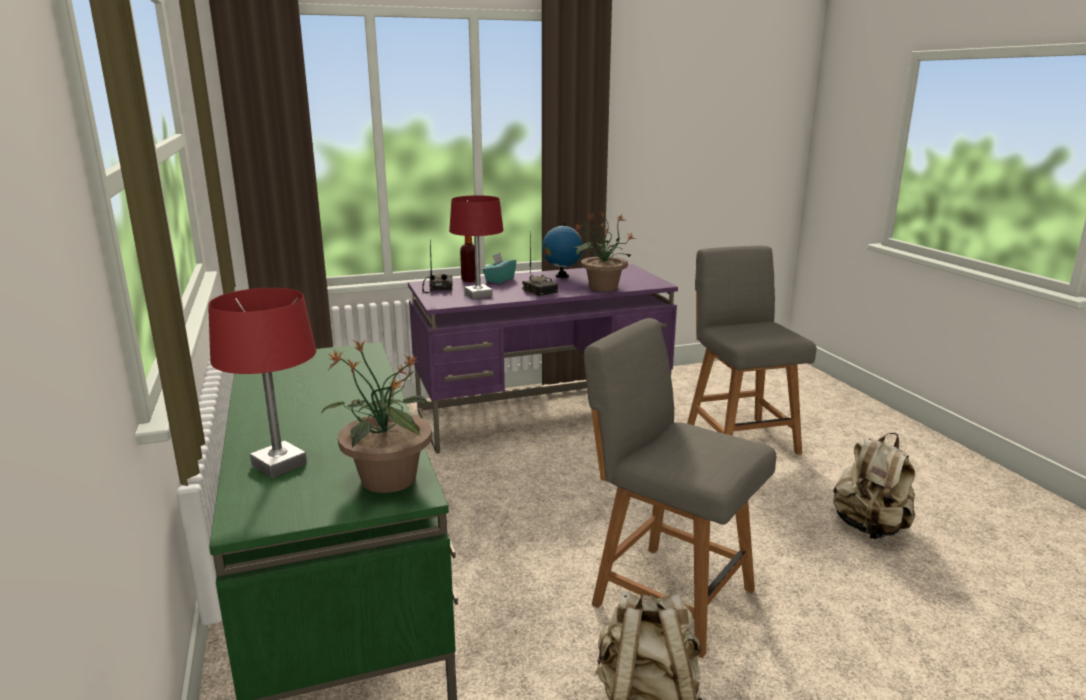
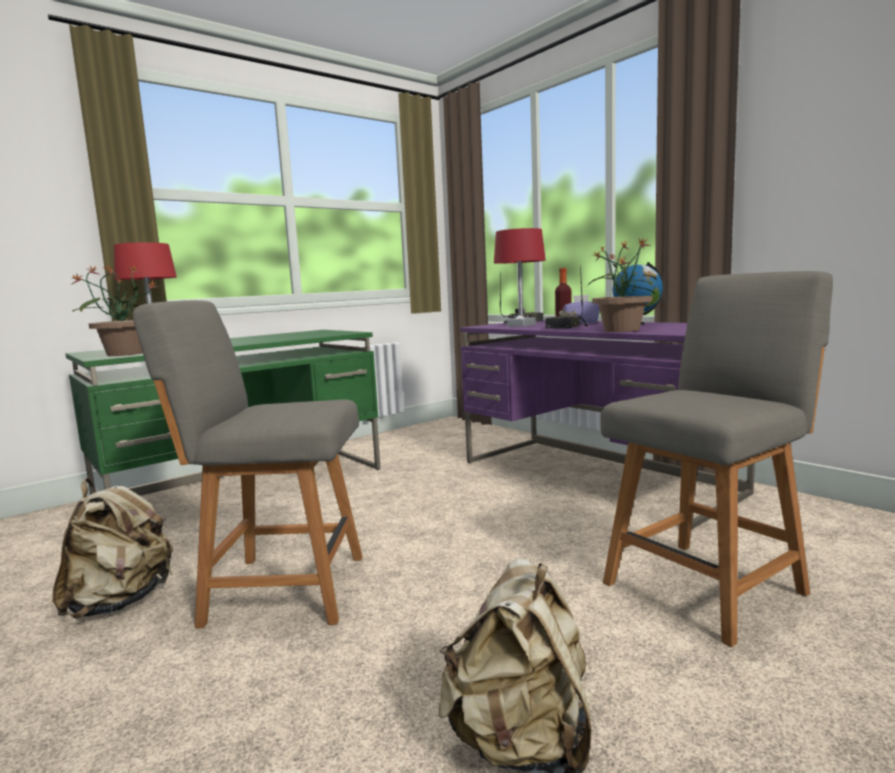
camera: 70 degrees right, 10 degrees down
turquoise tissue box [483,253,516,284] -> purple tissue box [563,294,600,323]
grey chair [584,318,776,658] -> grey chair turned 105 degrees counterclockwise [132,300,363,628]

